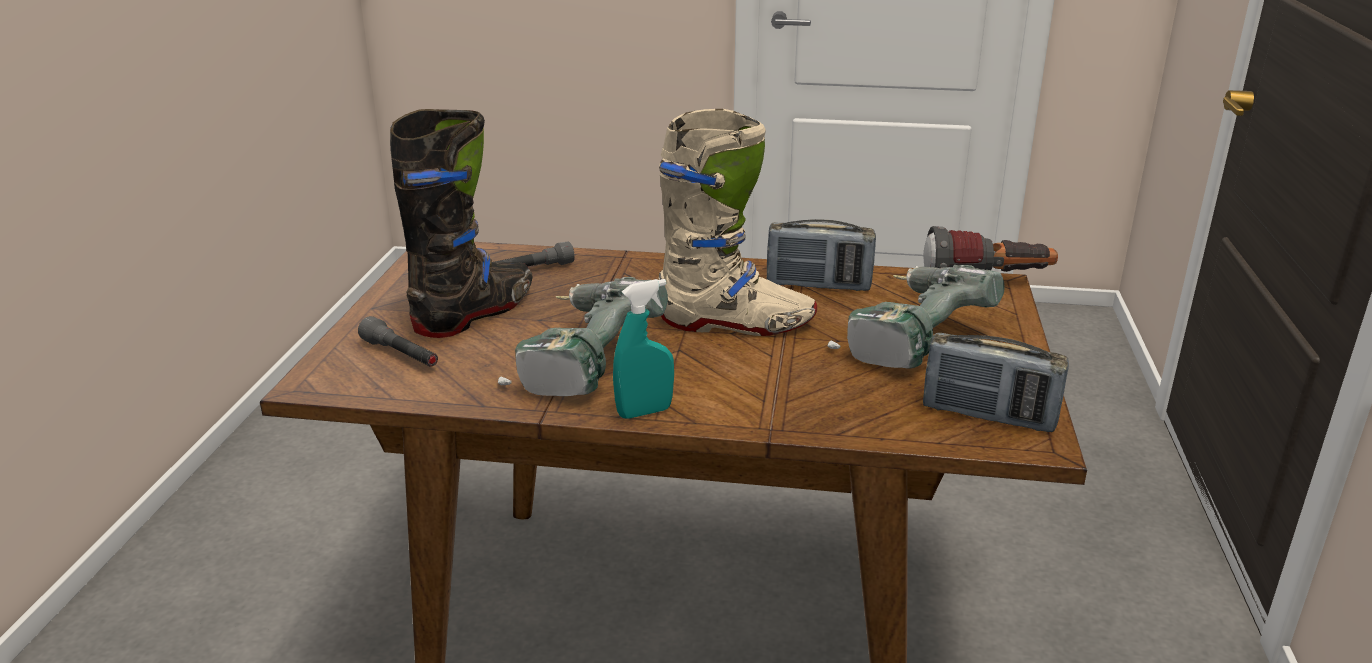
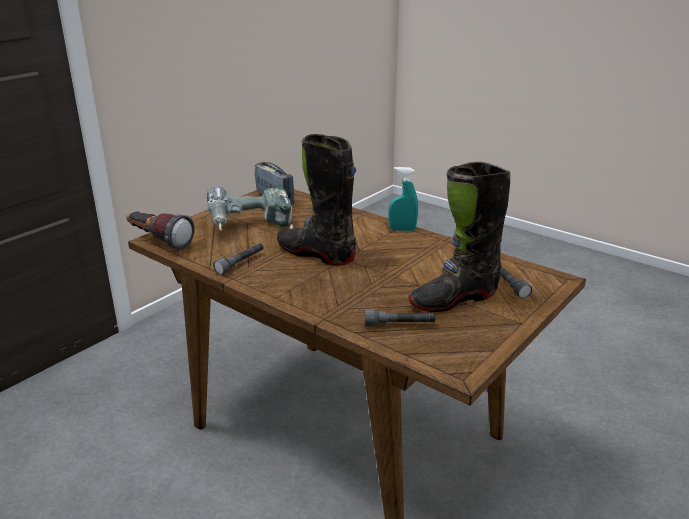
camera: 150 degrees left, 0 degrees up
power drill [498,277,668,396] -> none
beige boot [658,109,817,336] -> black boot [277,134,356,266]
radio [767,219,876,291] -> grey flashlight [213,243,263,275]

